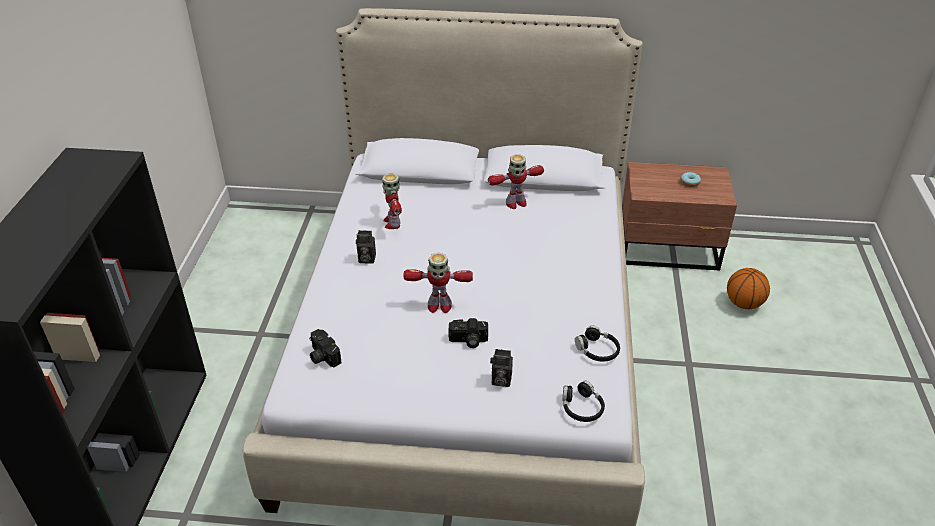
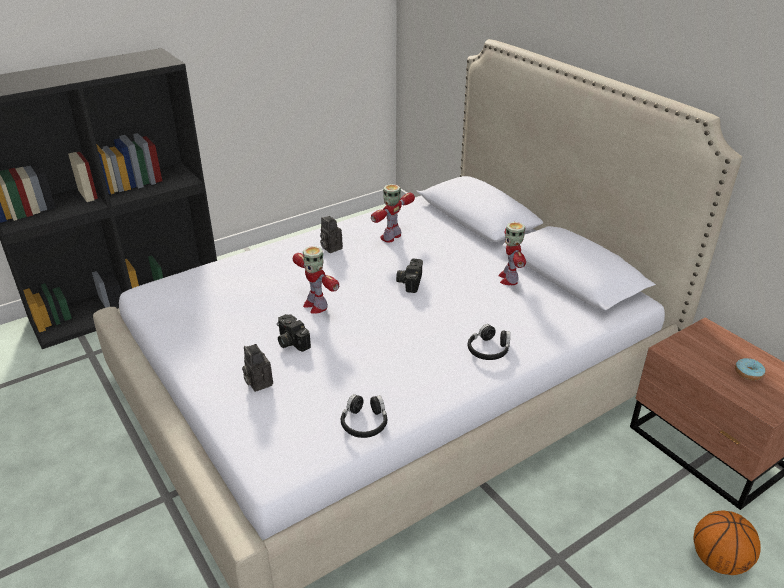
camera: 50 degrees right, 5 degrees down
camera [309,329,341,368] -> camera moved to [396,259,423,293]
toy robot [488,155,544,209] -> toy robot turned 60 degrees clockwise [498,222,526,285]
black headphones [563,380,605,422] -> black headphones moved to [468,324,510,360]

